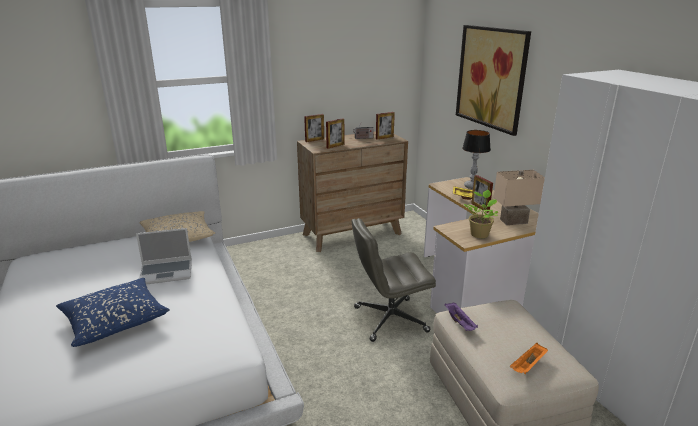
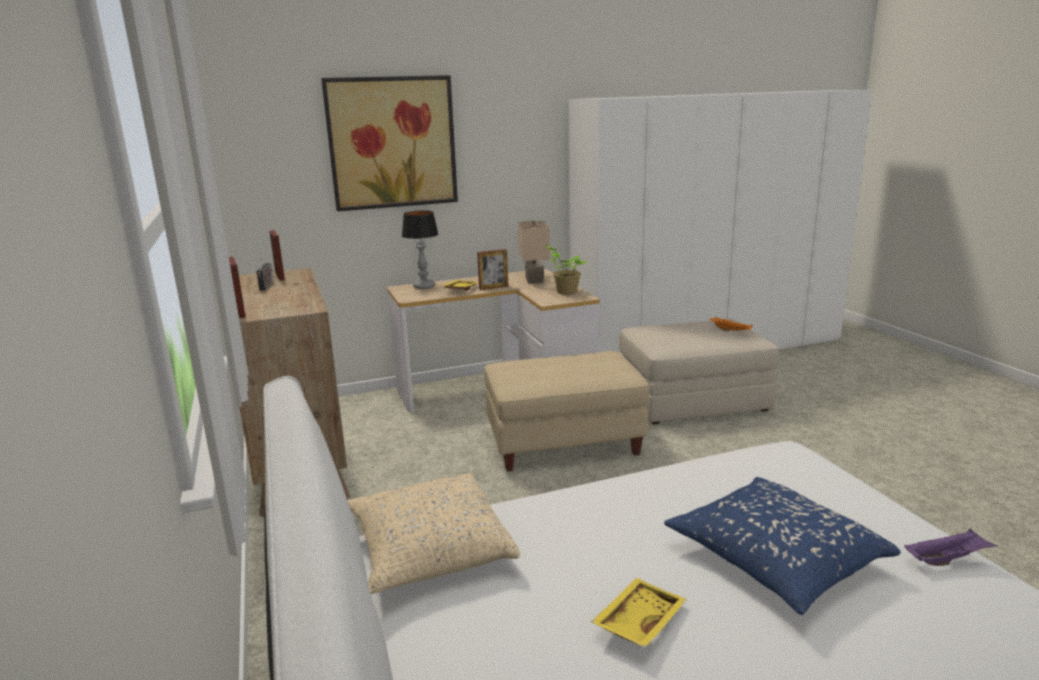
camera: 85 degrees left, 5 degrees down
laptop [136,228,192,285] -> none
picture frame [326,118,344,149] -> none
grey office chair [352,218,436,342] -> beige ottoman [484,351,649,471]
purple tray [445,302,478,331] -> purple tray moved to [905,529,998,566]
none -> yellow tray [591,578,687,647]

